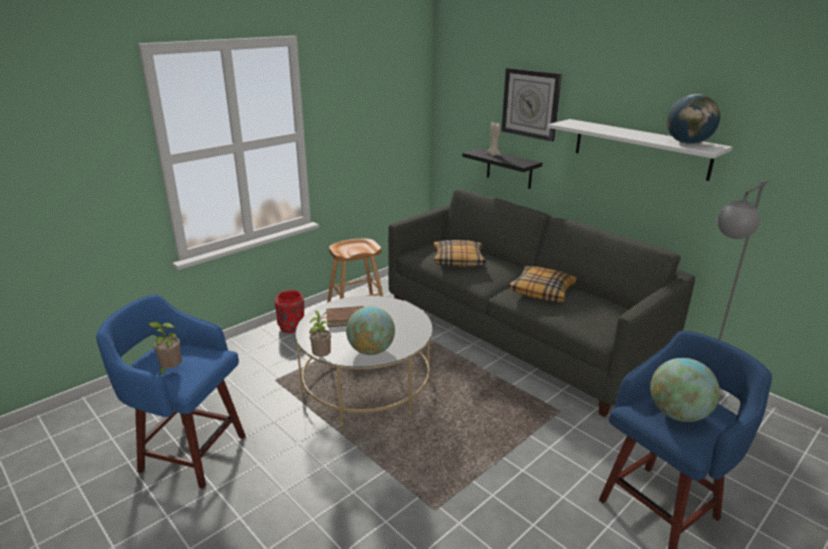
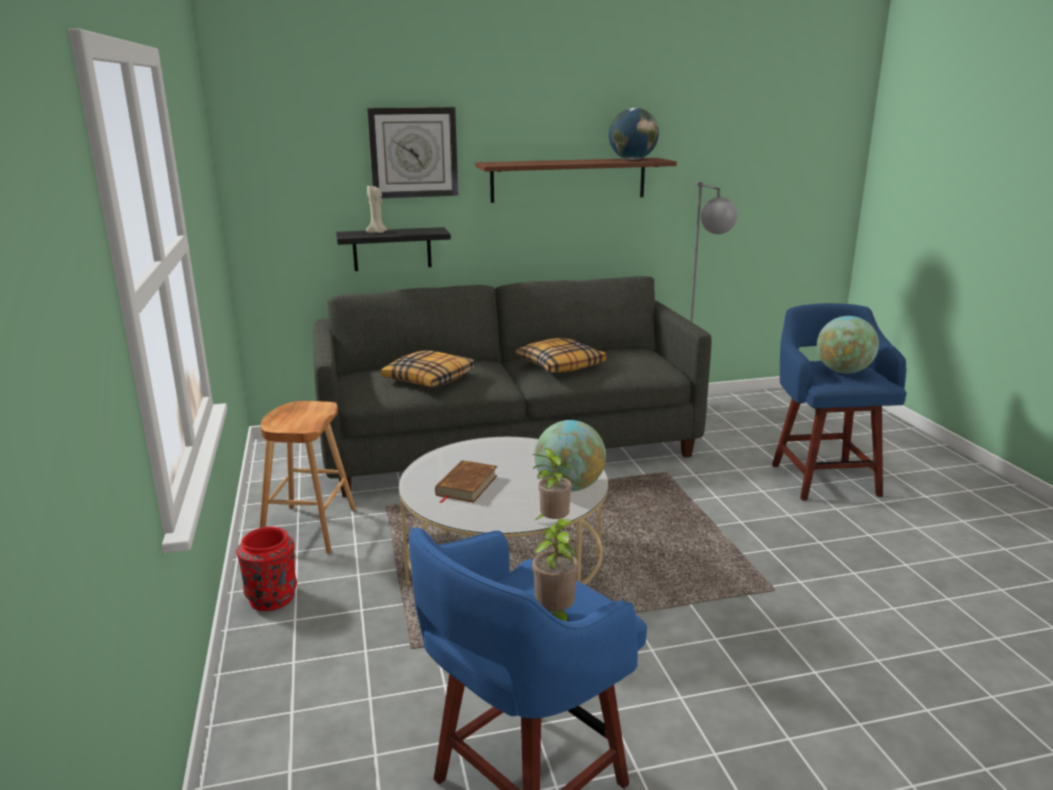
camera: 60 degrees left, 5 degrees down
white shelf [548,119,732,181] -> brown shelf [475,158,677,203]

